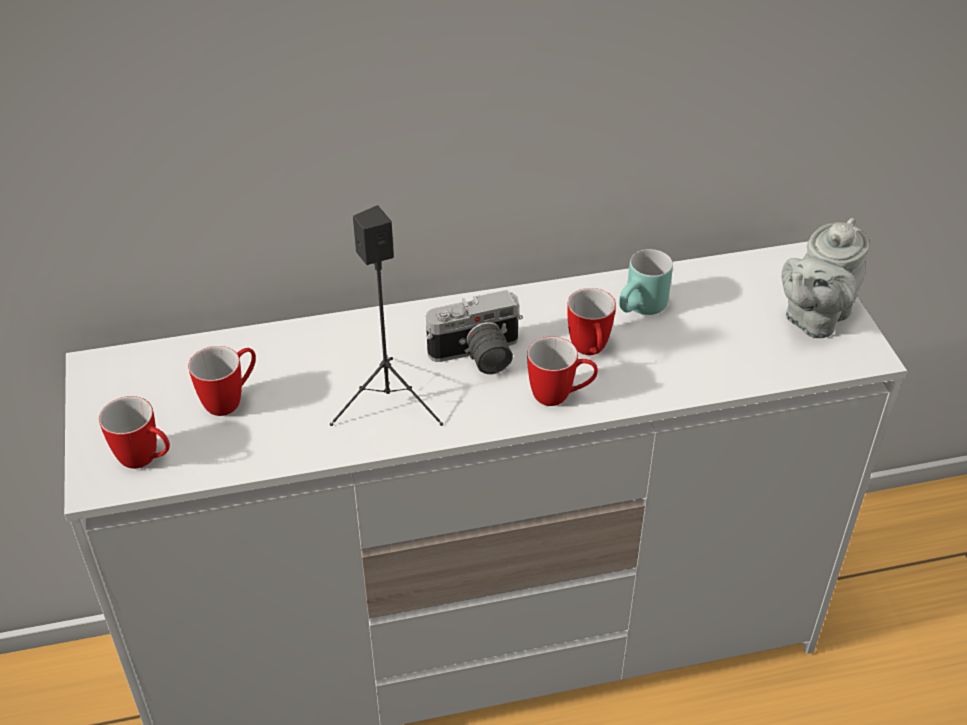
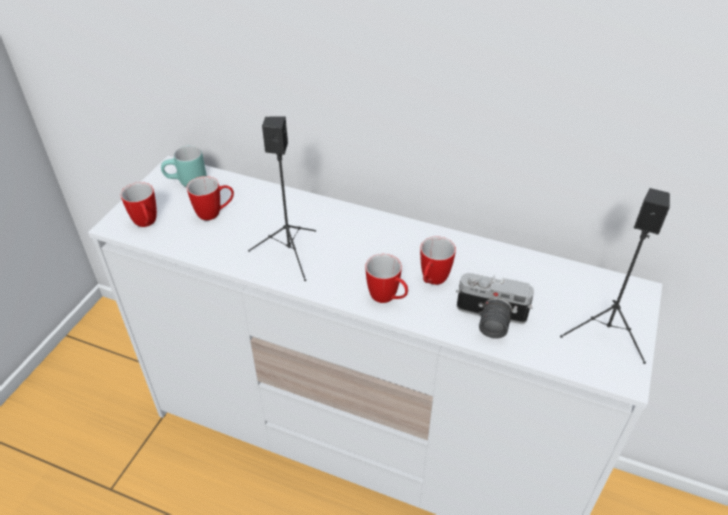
camera: 35 degrees right, 0 degrees up
camera [426,290,523,374] -> camera moved to [456,273,534,339]
turquoise mug [619,249,673,315] -> turquoise mug moved to [161,145,207,187]
grey teapot [781,218,869,338] -> black speaker [560,188,670,364]

